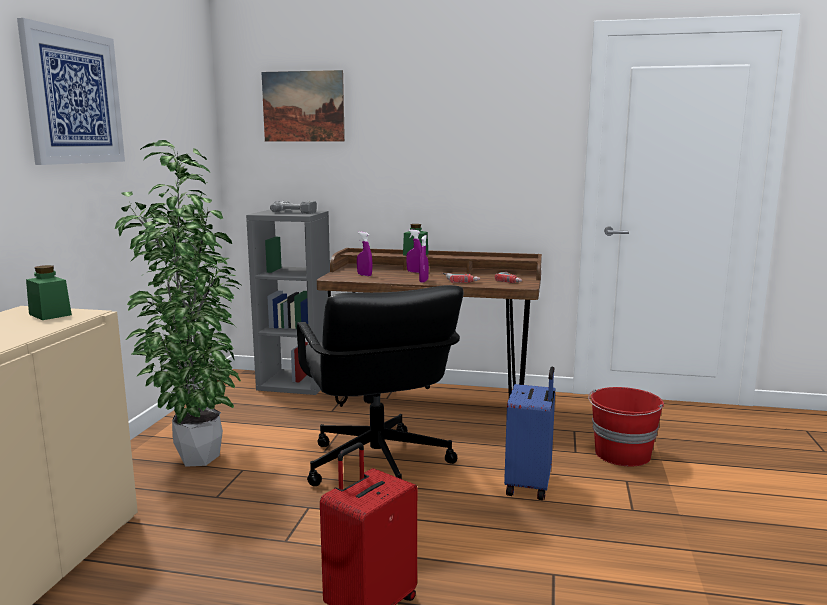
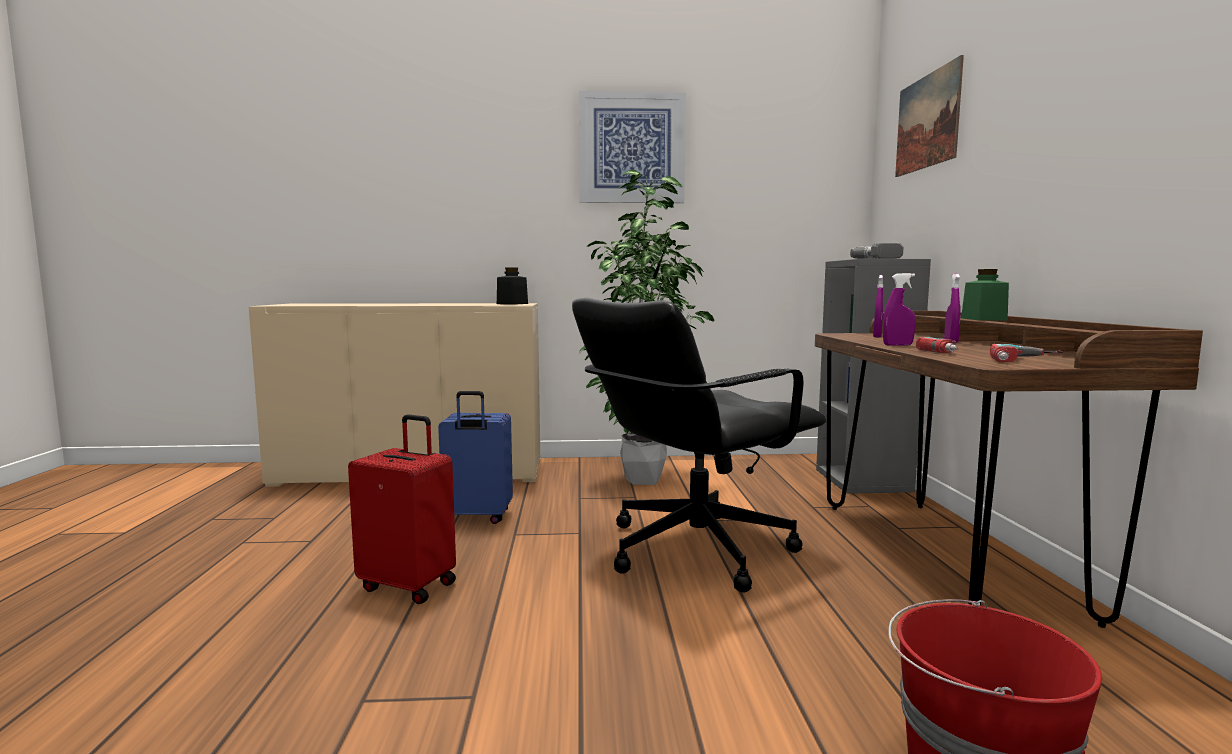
camera: 75 degrees right, 5 degrees down
green jar [26,265,72,320] -> black jar [497,267,528,305]
blue suitcase [504,367,555,500] -> blue suitcase moved to [438,391,513,524]

